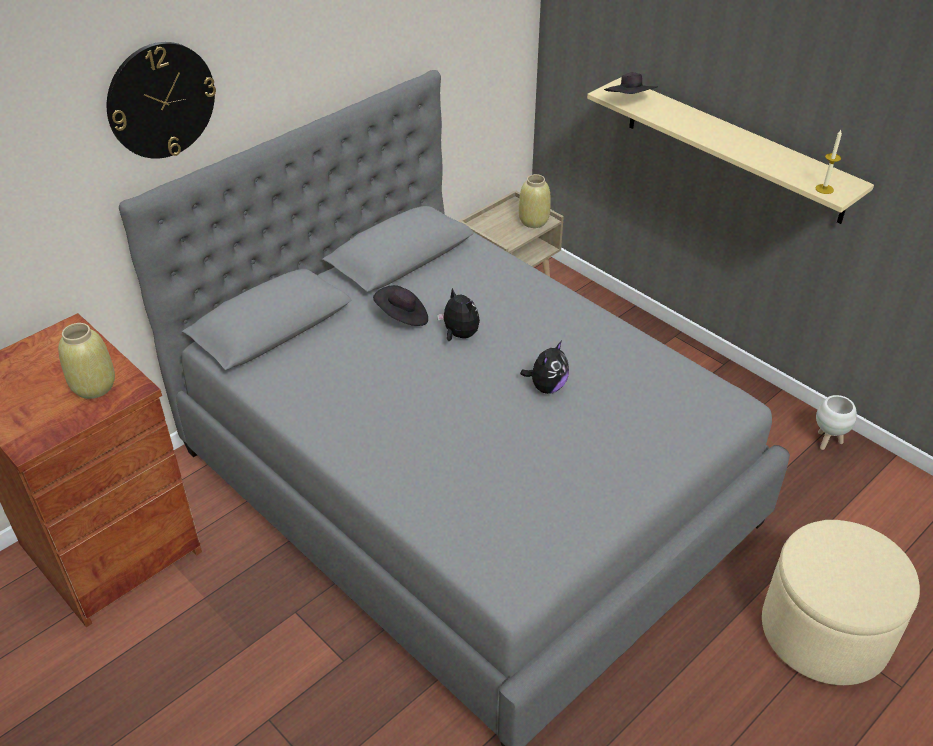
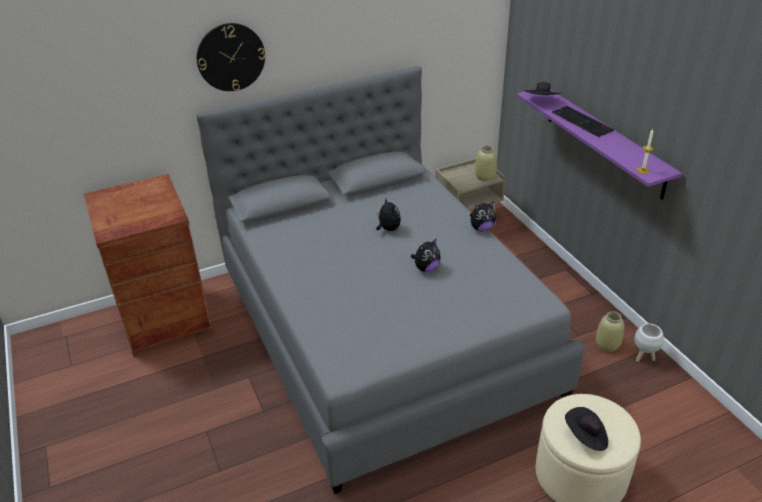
camera: 20 degrees right, 5 degrees down
beige vase [58,323,115,399] -> beige vase moved to [596,311,624,352]
black hat [373,285,428,326] -> black hat moved to [565,407,608,451]
beige shelf [587,77,874,224] -> purple shelf [517,89,682,200]
none -> plush toy [470,201,496,231]
none -> keyboard [552,106,614,137]

